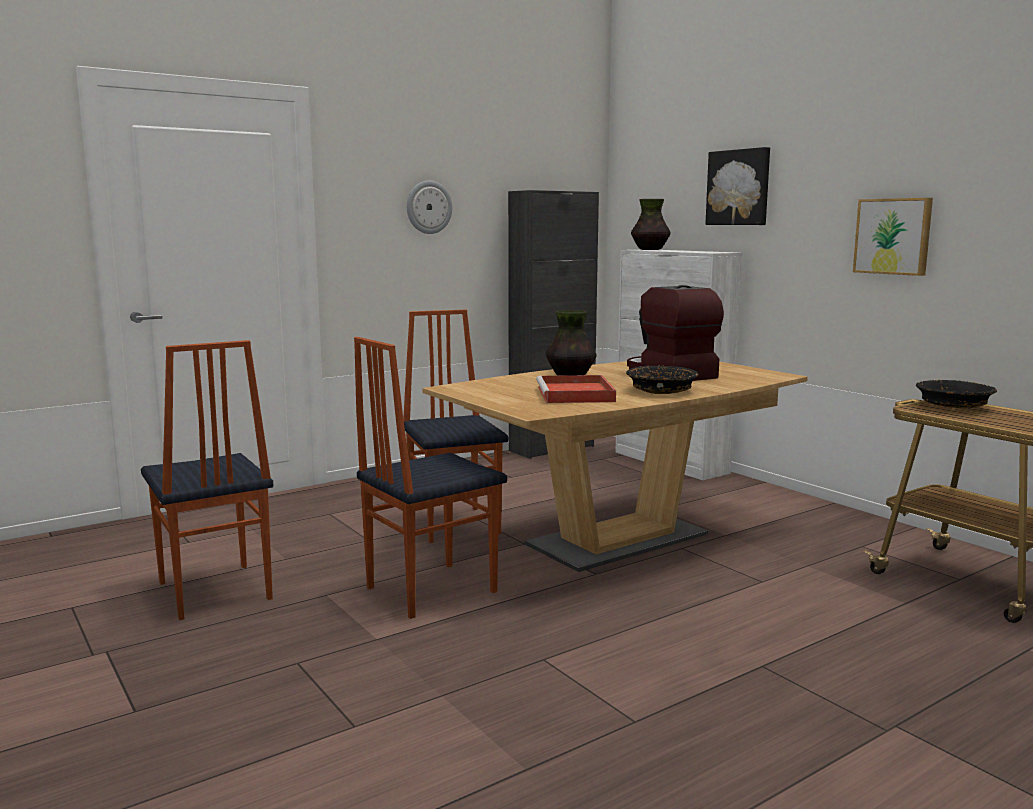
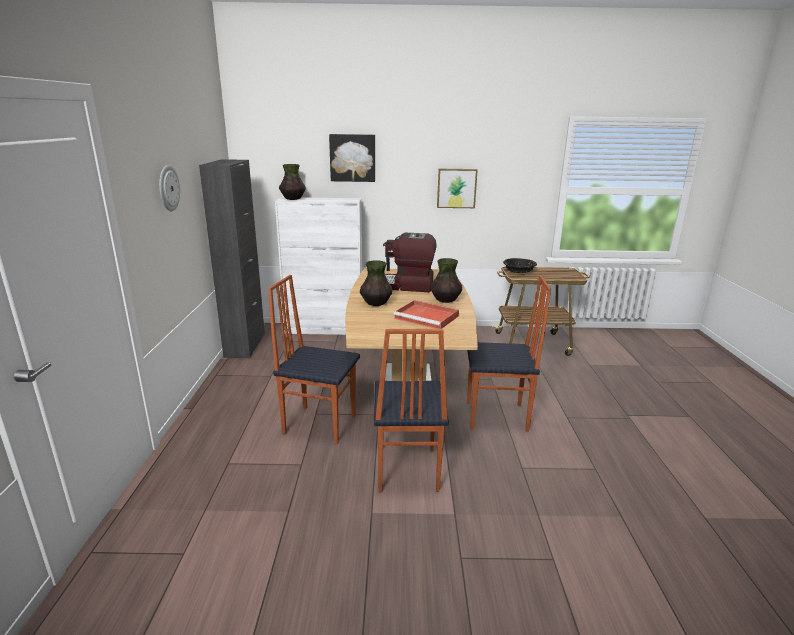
camera: 55 degrees left, 10 degrees up
chair [141,340,273,620] -> chair moved to [467,275,551,432]
black bowl [626,366,699,394] -> vase [430,258,462,303]

